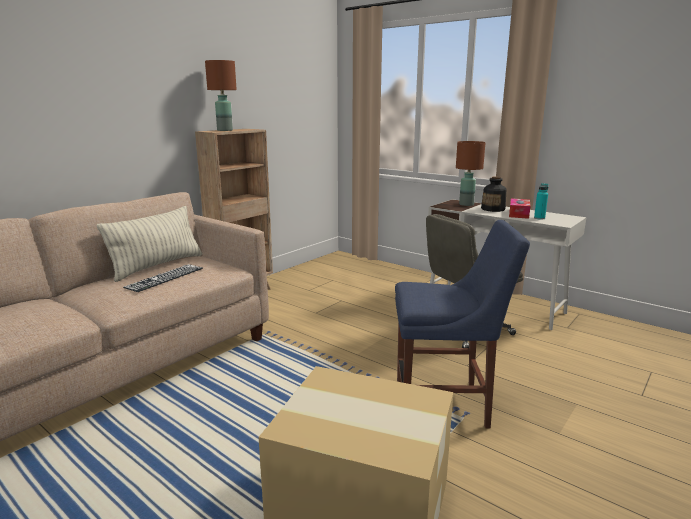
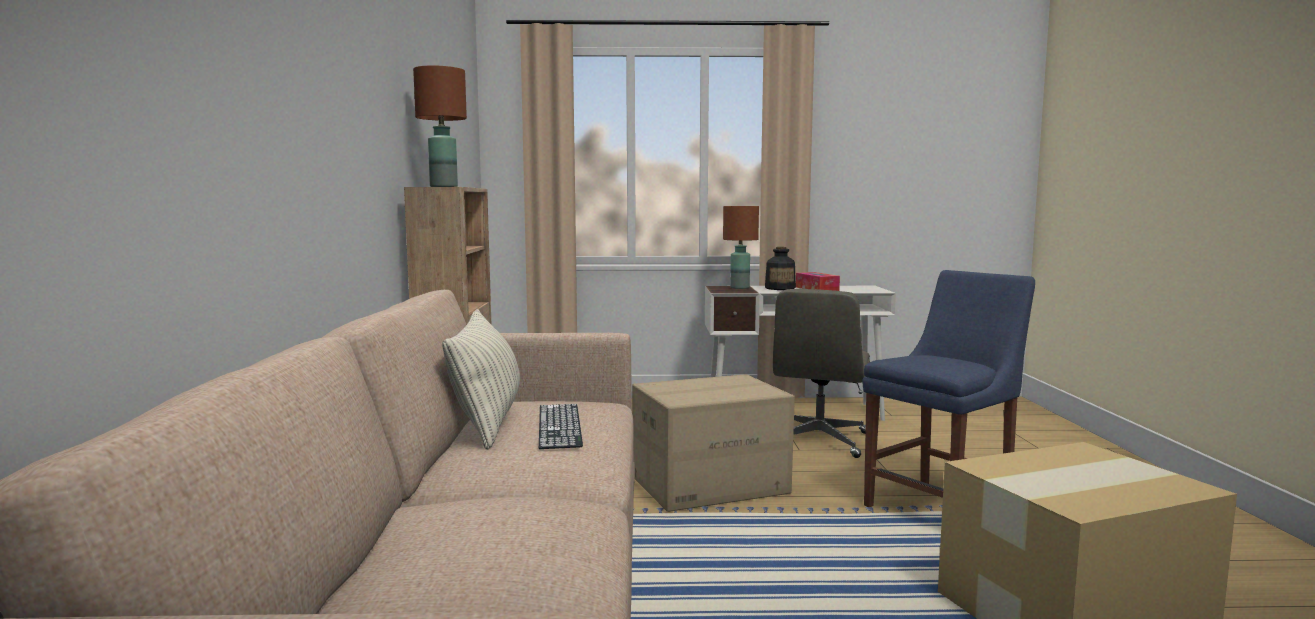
camera: 40 degrees left, 10 degrees down
turquoise bottle [534,183,548,220] -> none
none -> cardboard box [632,374,795,512]

